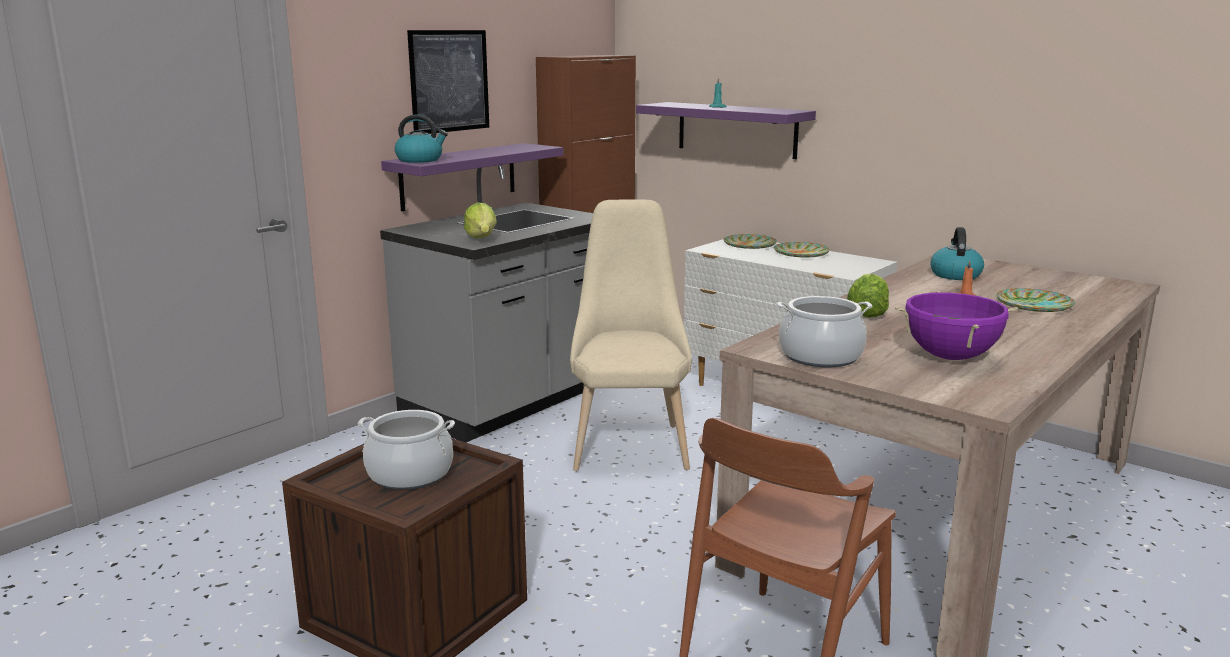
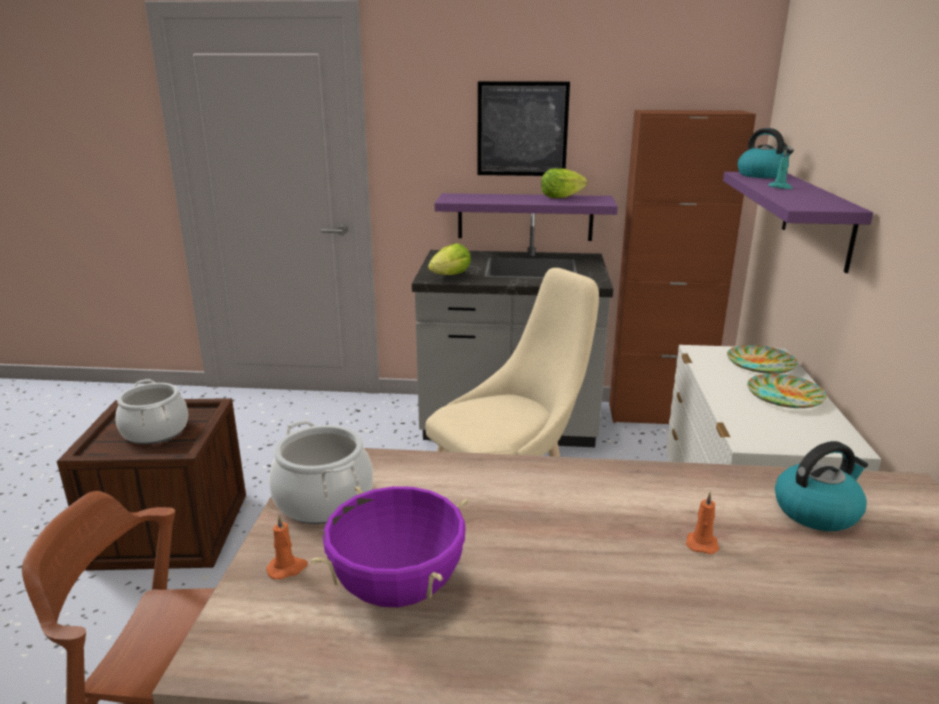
camera: 55 degrees right, 5 degrees up
kettle [394,114,448,163] -> kettle moved to [738,128,794,178]
lettuce [847,274,889,318] -> lettuce moved to [541,168,587,198]
plate [996,288,1075,312] -> none
none -> orange candle [266,515,308,579]

